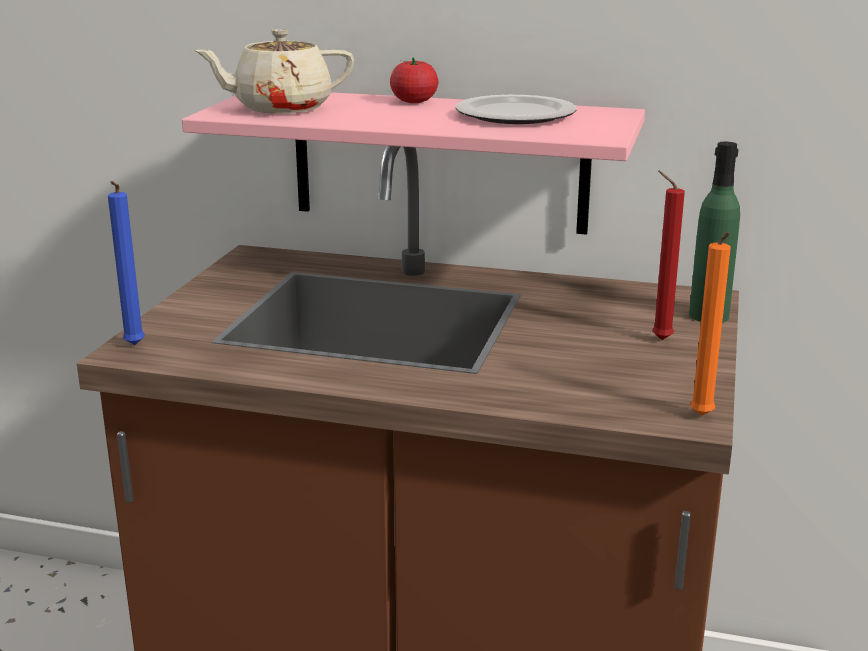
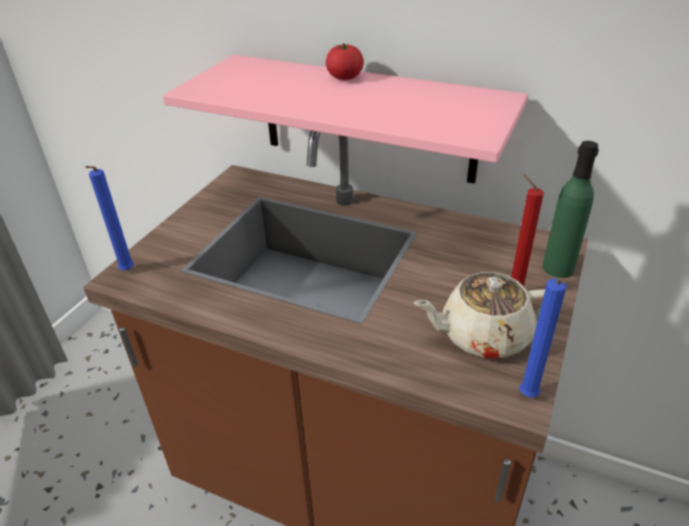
camera: 10 degrees right, 15 degrees up
beige teapot [194,29,354,114] -> beige teapot moved to [413,272,545,358]
plate [456,95,577,124] -> none
orange candle [690,232,731,416] -> blue candle [519,279,567,397]

